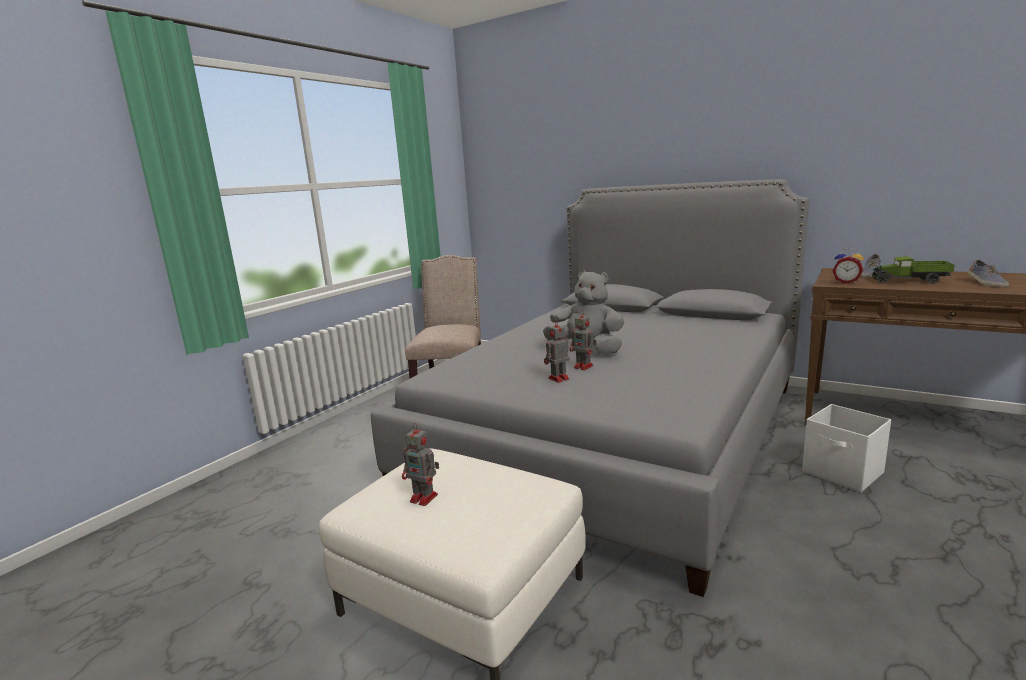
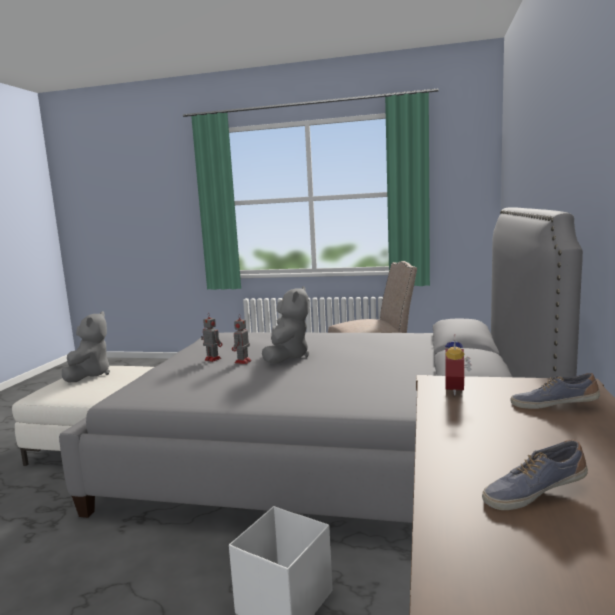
camera: 70 degrees right, 5 degrees down
toy robot [402,423,439,506] -> grey plush toy [62,311,110,382]
toy truck [871,256,955,284] -> none

